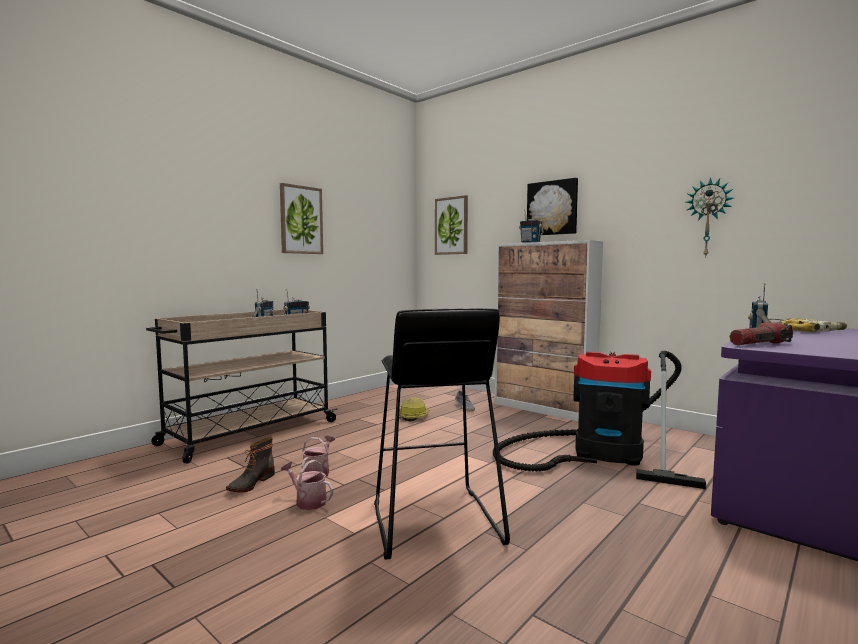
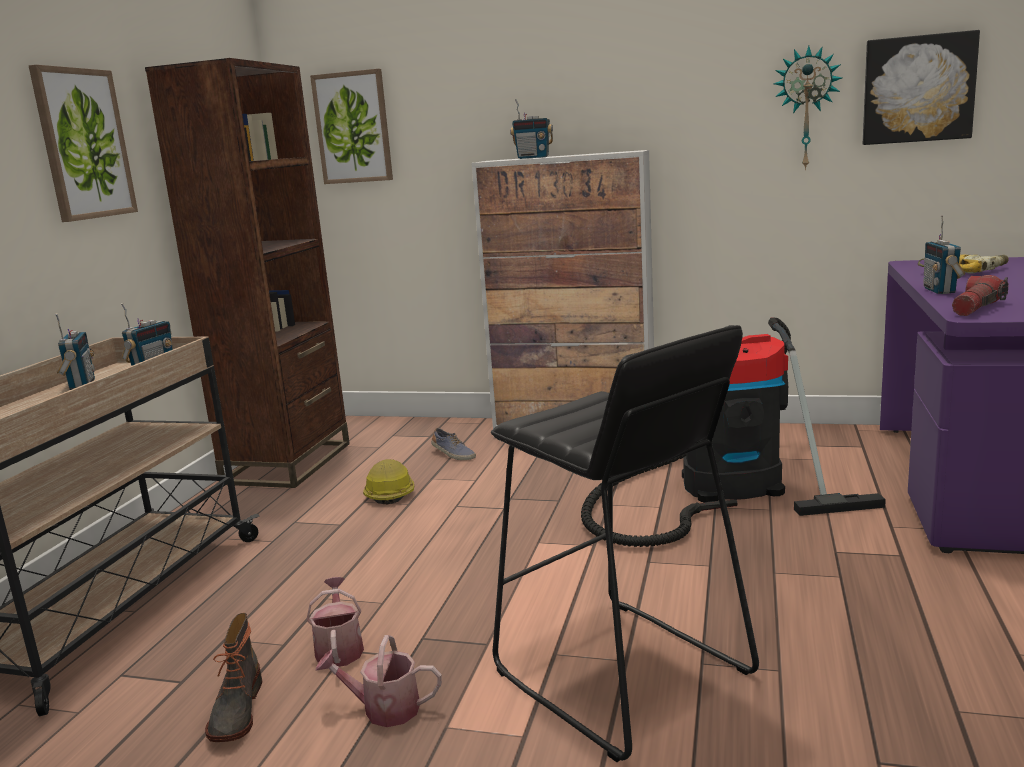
camera: 25 degrees left, 10 degrees up
picture [527,178,578,235] -> picture moved to [863,30,980,145]
none -> brown bookcase [145,58,350,488]

